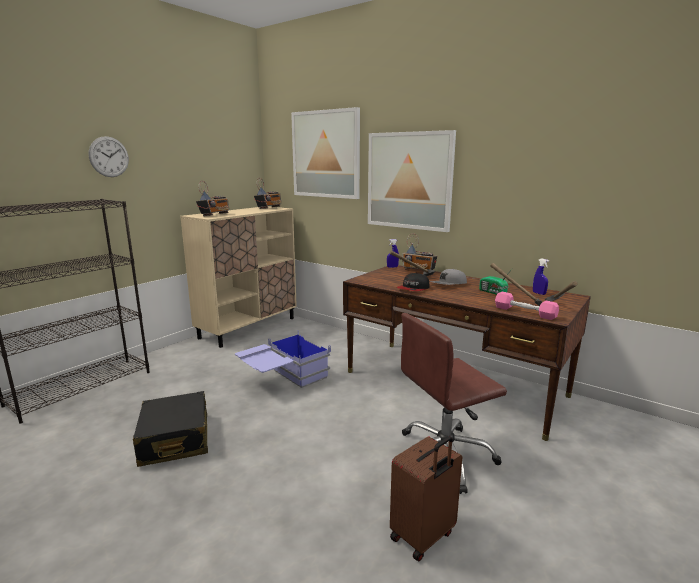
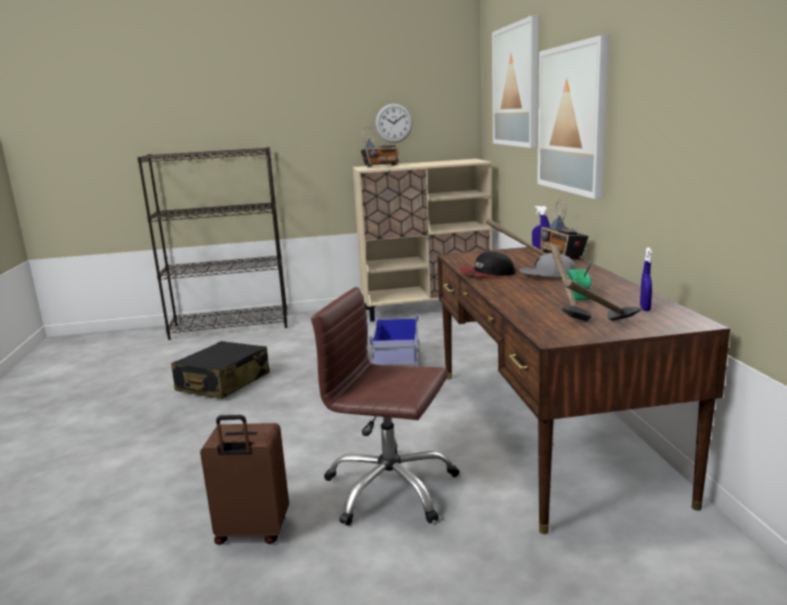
camera: 45 degrees right, 0 degrees up
wall clock [89,136,129,177] -> wall clock moved to [375,103,413,143]
radio [254,178,282,209] -> none
pink dumbbell [495,292,559,320] -> none

